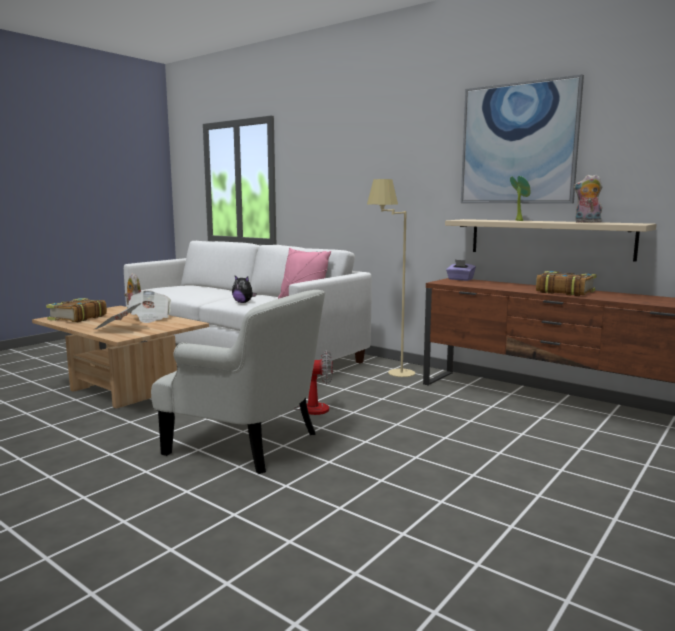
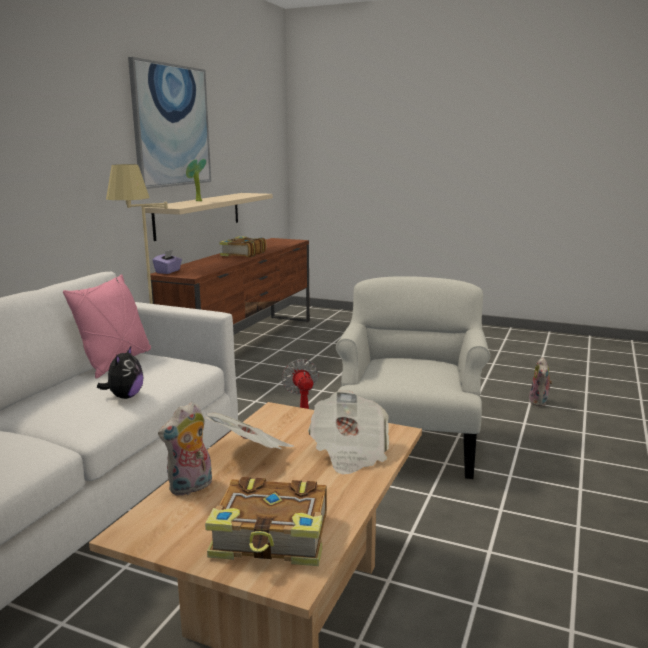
camera: 105 degrees left, 5 degrees up
plush toy [574,174,603,223] -> plush toy moved to [529,357,553,407]

